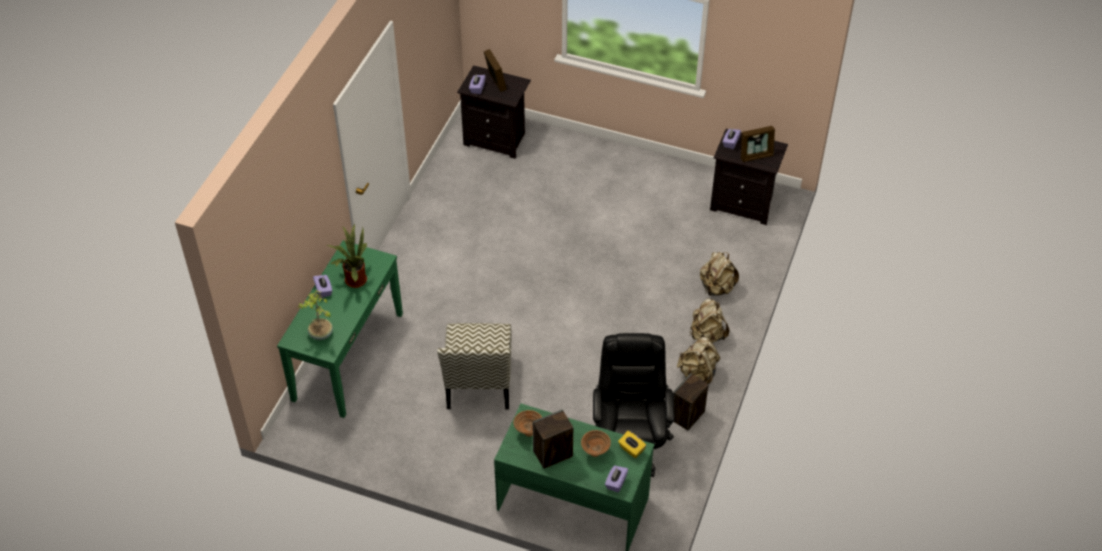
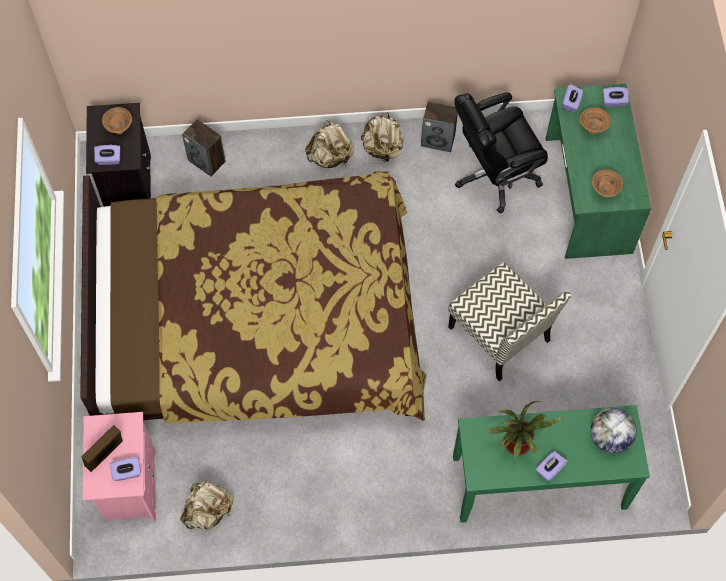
camera: 115 degrees left, 15 degrees up
potted plant [298,290,333,340] -> globe [591,408,637,454]
chair [437,323,512,410] -> chair turned 75 degrees clockwise [448,262,571,381]
black nightstand [457,65,531,159] -> pink nightstand [83,412,156,522]
speaker [533,409,573,469] -> speaker moved to [182,119,226,177]
yellow tissue box [618,431,646,458] -> purple tissue box [562,84,583,112]
beige backpack [700,252,739,296] -> beige backpack moved to [180,481,233,530]
picture frame [741,126,775,162] -> brown bowl [102,107,132,134]
none -> bed [80,171,427,424]

